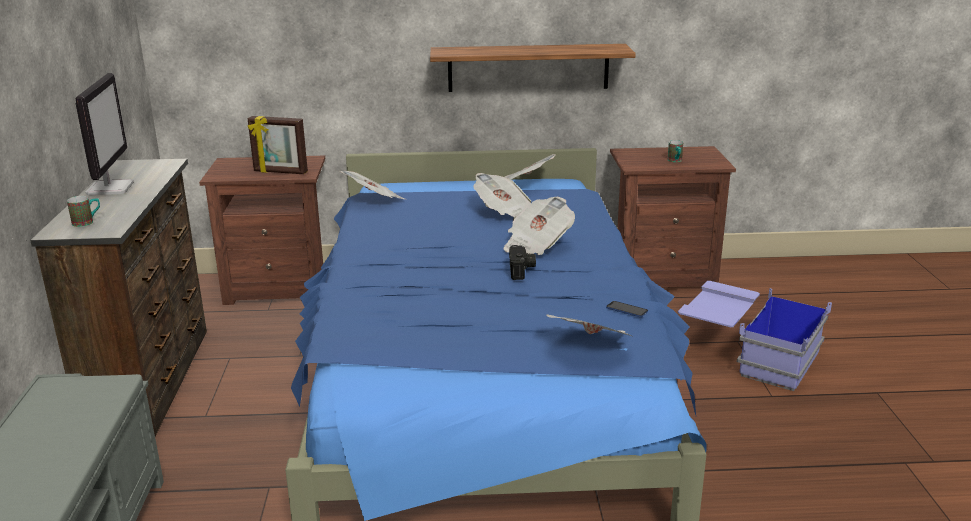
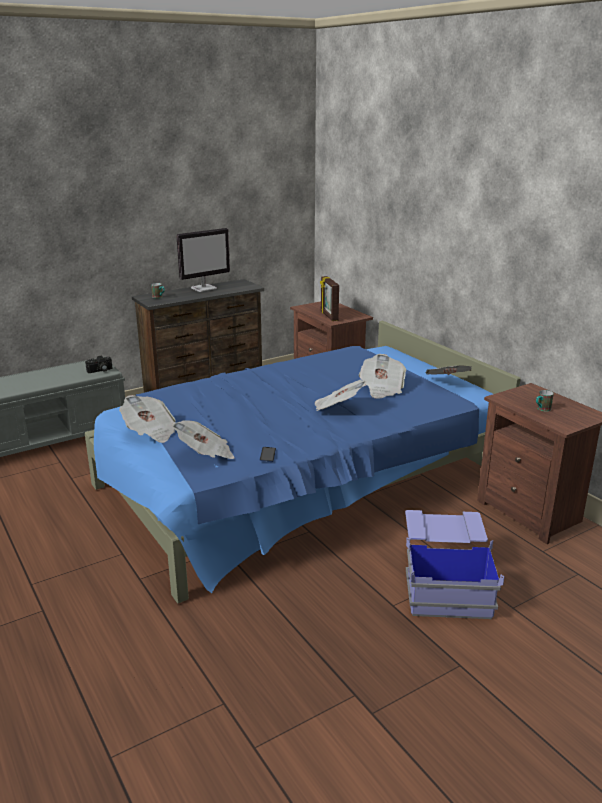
camera: 60 degrees right, 0 degrees up
newspaper [340,171,405,199] -> newspaper moved to [119,395,176,443]
shelf [430,44,636,92] -> none
camera [509,245,536,280] -> camera moved to [85,356,113,373]

